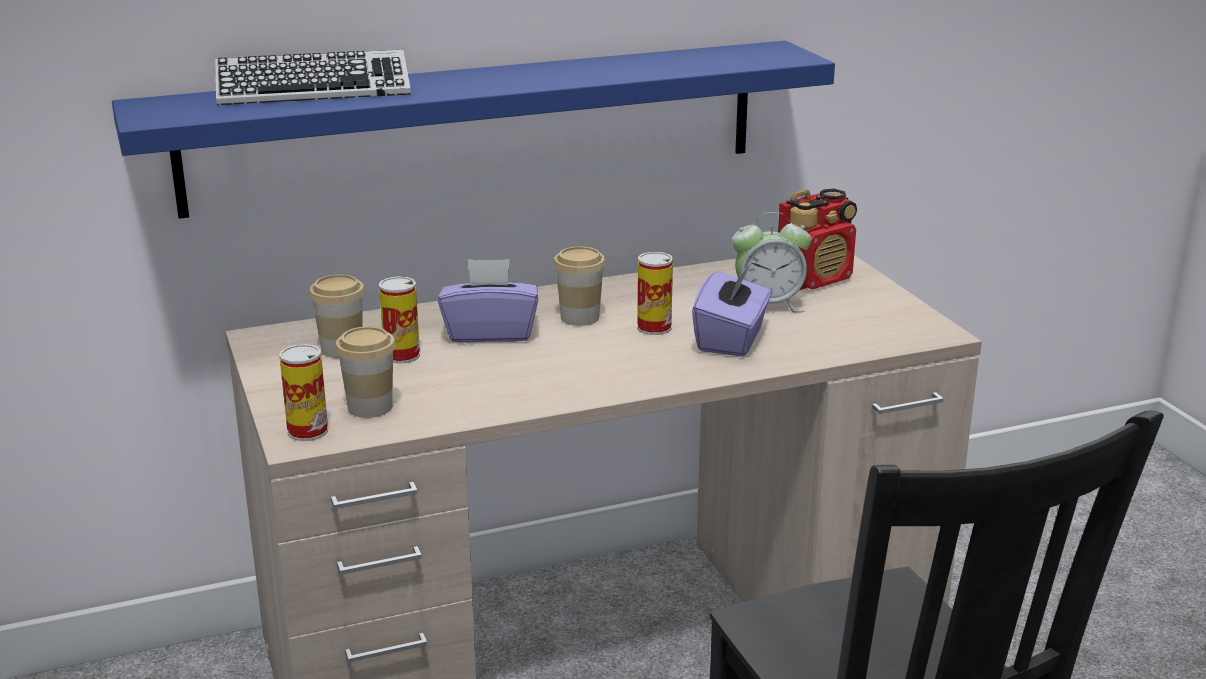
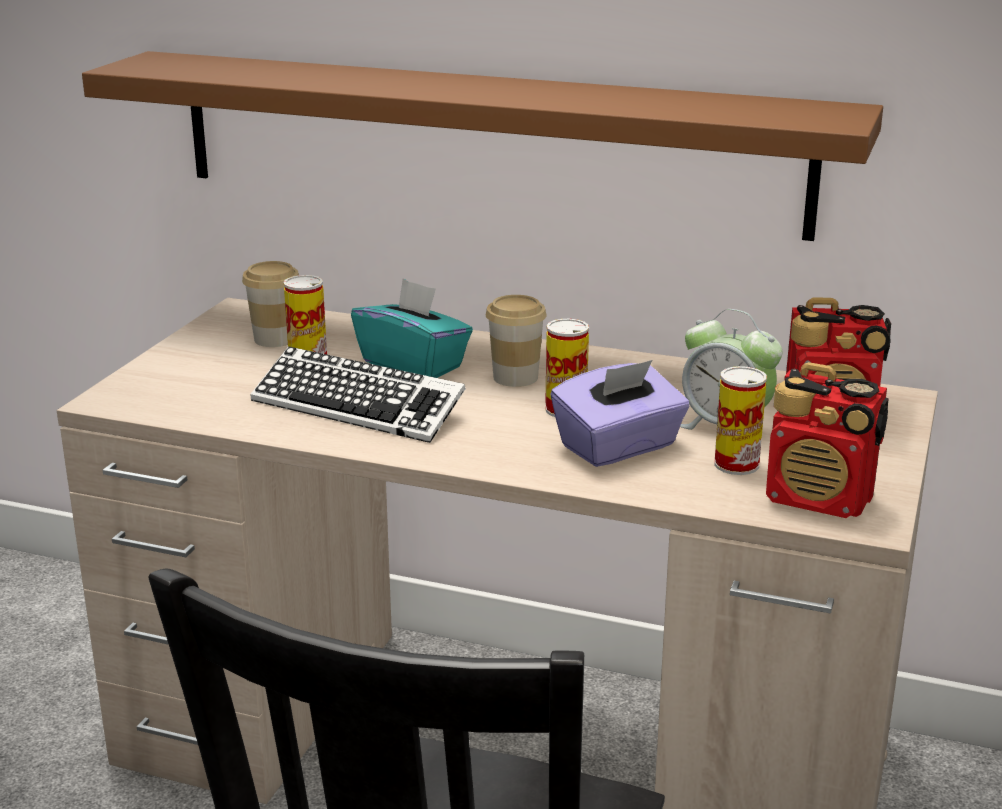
camera: 40 degrees right, 0 degrees up
blue shelf [112,41,835,219] -> brown shelf [82,51,883,241]
keyboard [215,50,411,105] -> keyboard moved to [250,346,466,443]
can [279,344,328,441] -> can moved to [714,366,767,475]
cup [335,326,396,418] -> none
purple tissue box [438,259,538,343] -> turquoise tissue box [351,279,473,378]
none -> radio [766,362,889,518]

